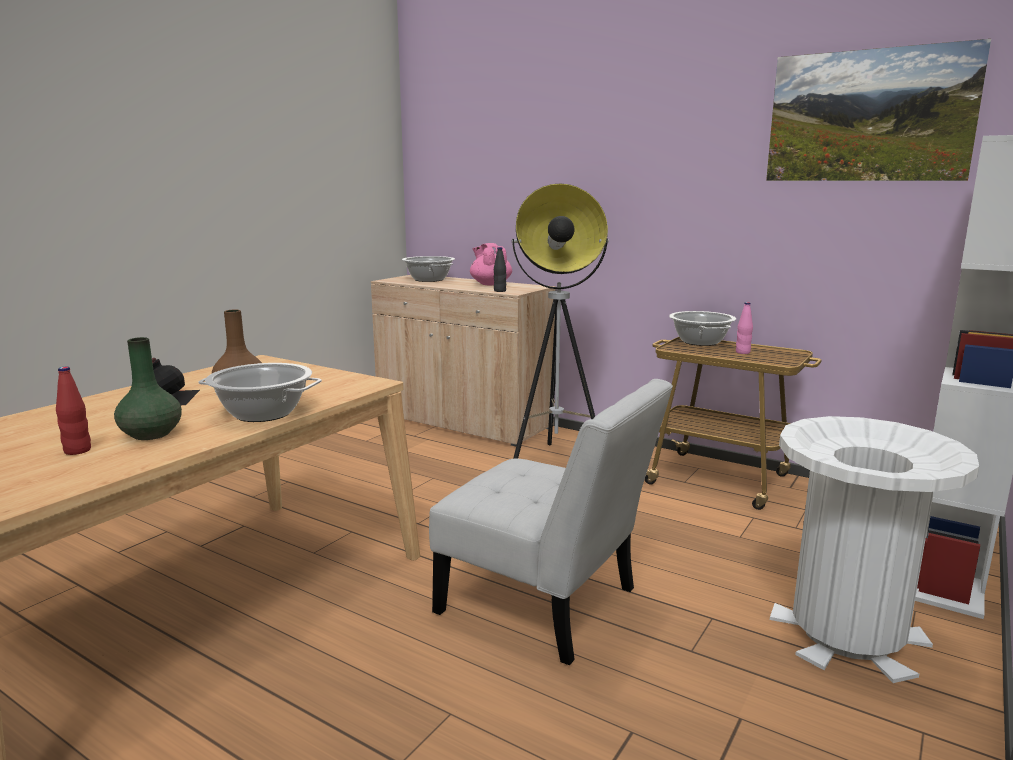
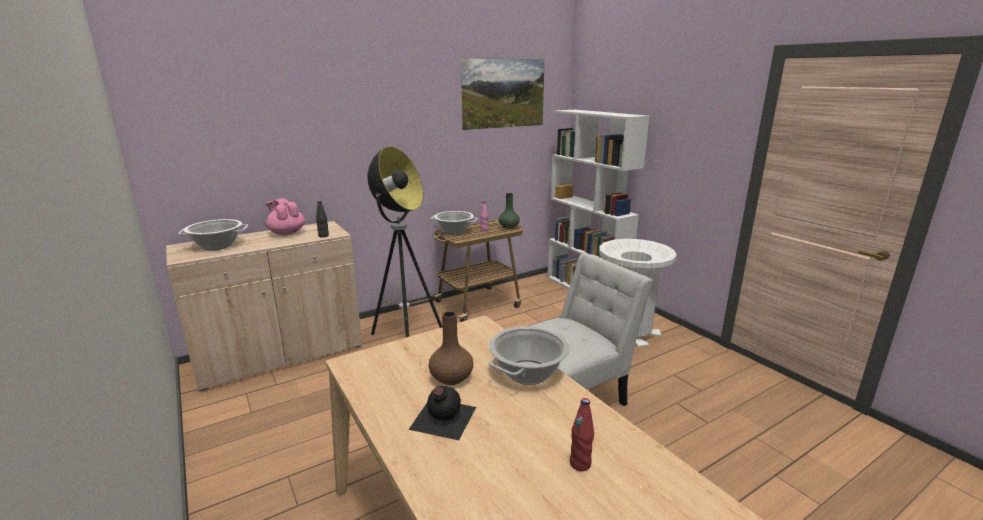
camera: 65 degrees left, 5 degrees up
green vase [114,337,182,440] -> green vase moved to [499,193,520,229]
pink teapot [470,243,512,285] -> pink teapot turned 45 degrees clockwise [265,198,305,235]

